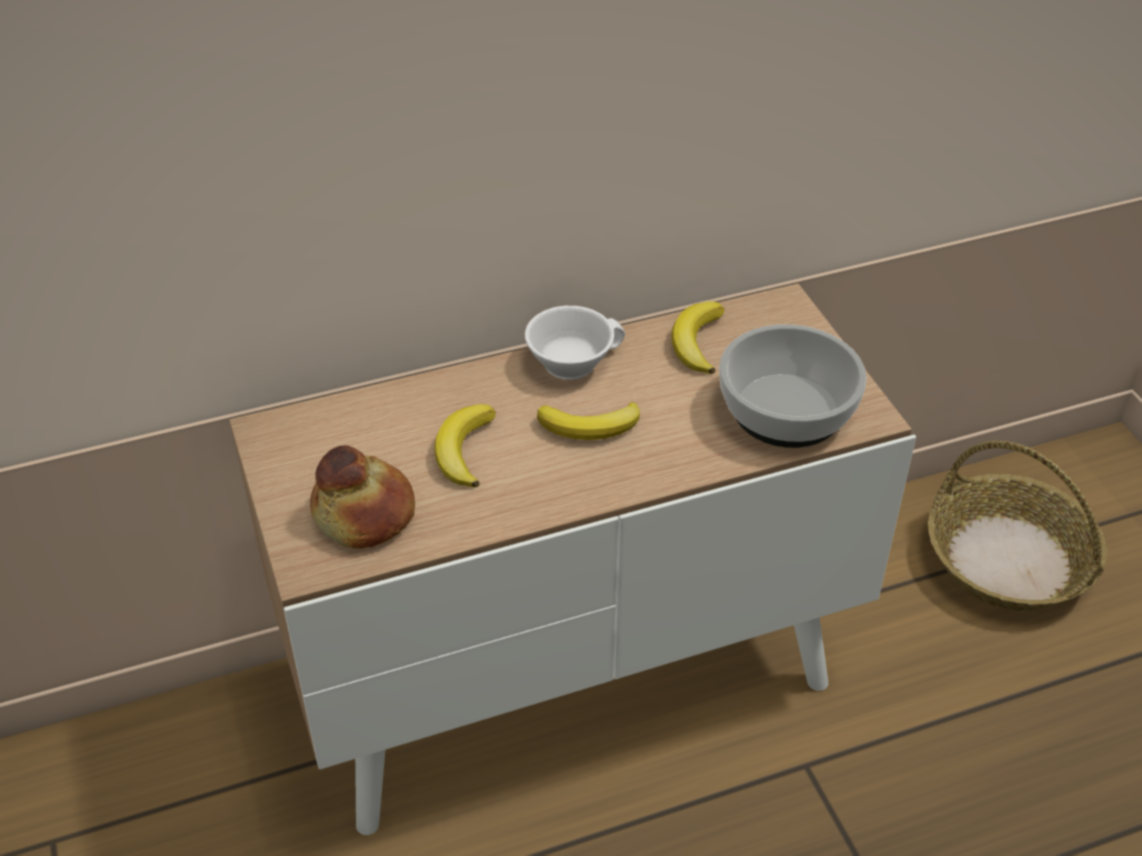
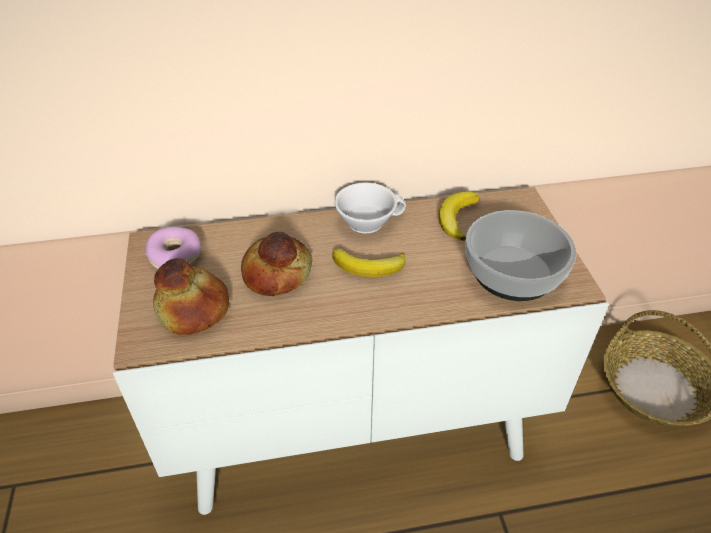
camera: 10 degrees right, 0 degrees up
banana [434,404,496,488] -> bread [241,232,312,296]
none -> donut [145,227,201,269]

